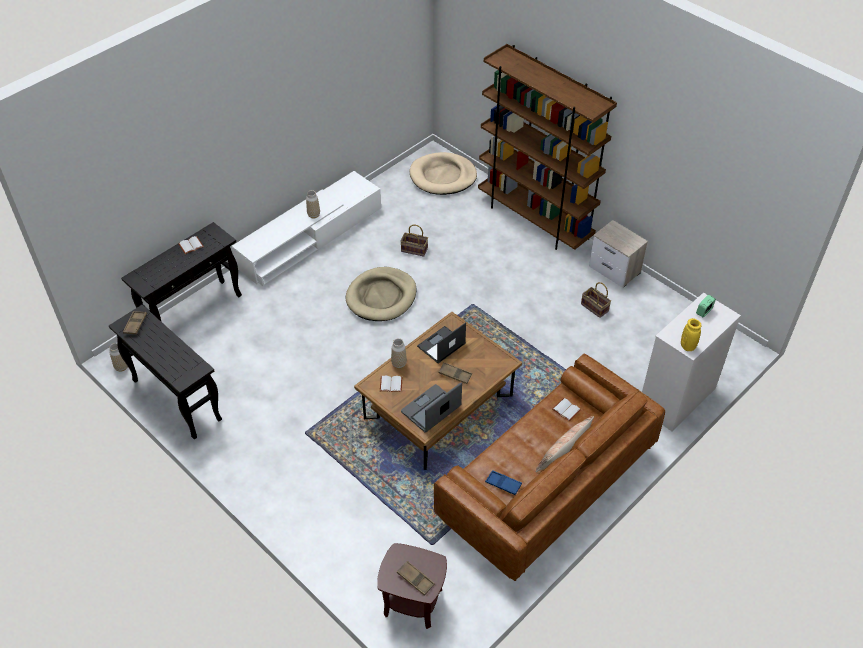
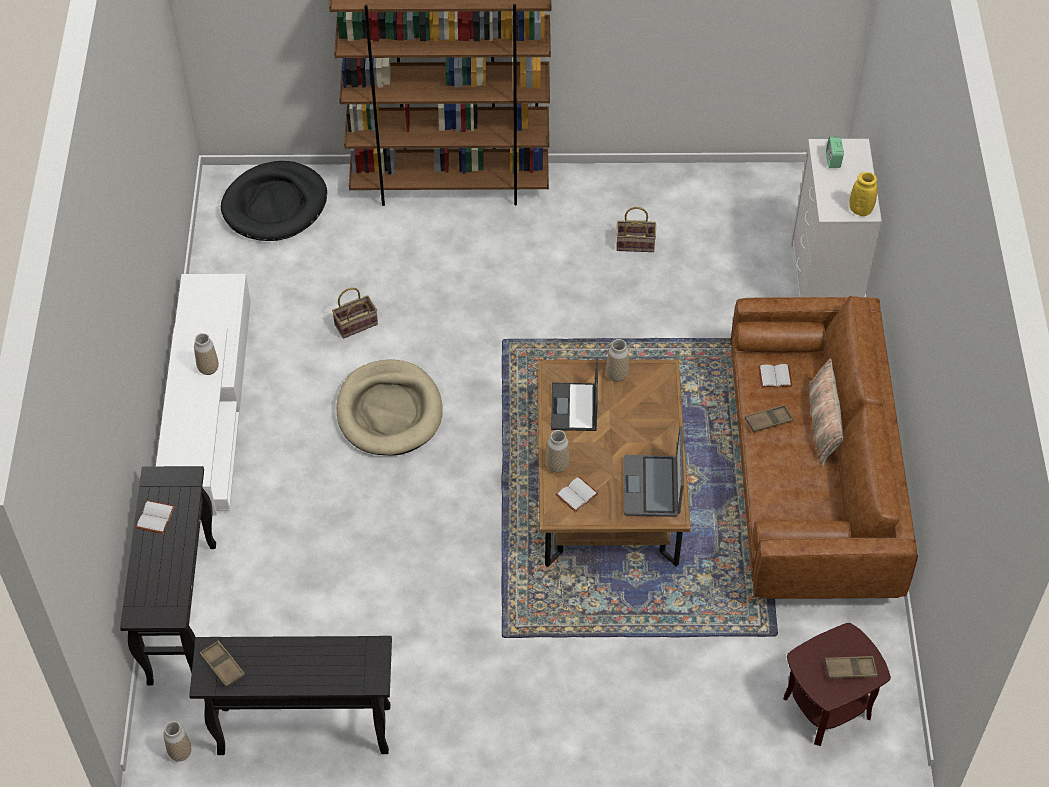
camera: 45 degrees left, 5 degrees up
beige dog bed [409,152,477,195] -> black dog bed [221,161,327,241]
brown tray [439,362,472,384] -> brown tray moved to [745,405,794,433]
blue tray [485,470,522,495] -> none
nightstand [589,220,648,288] -> none
none -> vase [606,339,629,382]

